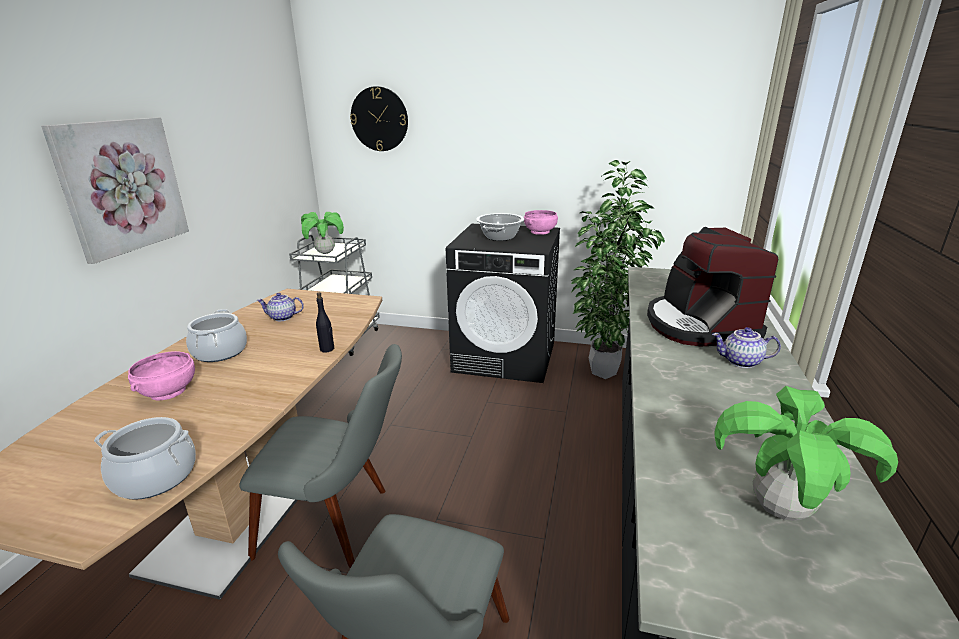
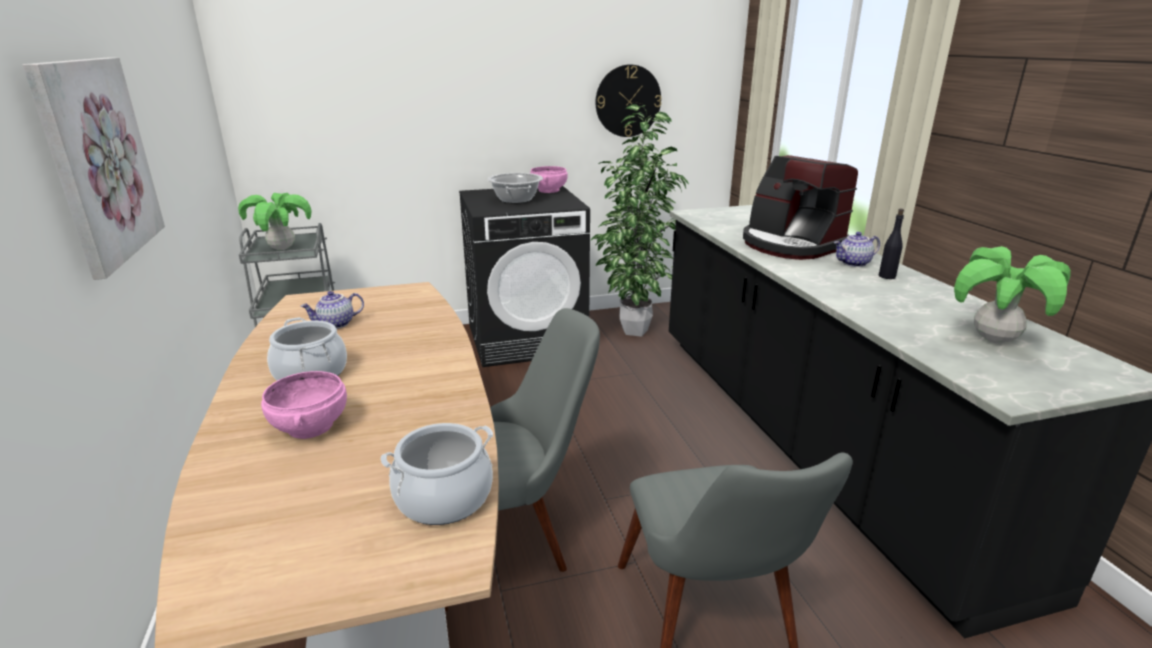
camera: 30 degrees left, 0 degrees up
black bottle [316,293,334,352] -> black bottle moved to [879,209,904,279]
wall clock [350,86,408,151] -> wall clock moved to [596,64,661,137]

